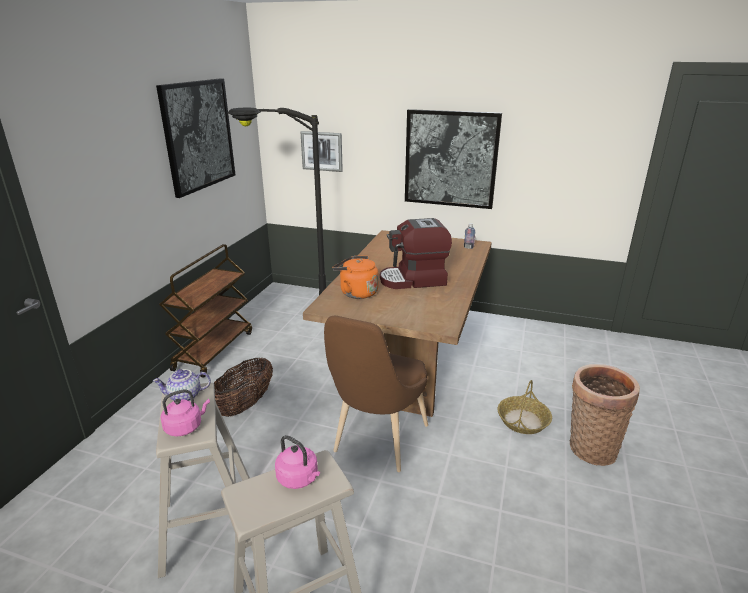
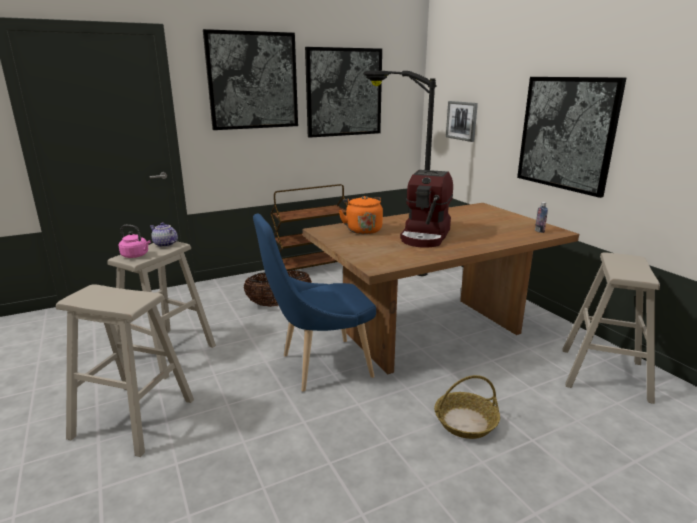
camera: 45 degrees right, 5 degrees down
pink kettle [275,435,320,489] -> none
brown chair [324,316,428,472] -> blue chair [253,214,376,392]
coffee machine [380,218,452,289] -> coffee machine turned 105 degrees counterclockwise [400,170,453,248]
basket [570,364,640,466] -> none
none -> picture [203,29,298,130]
none -> beige stool [562,252,660,404]

